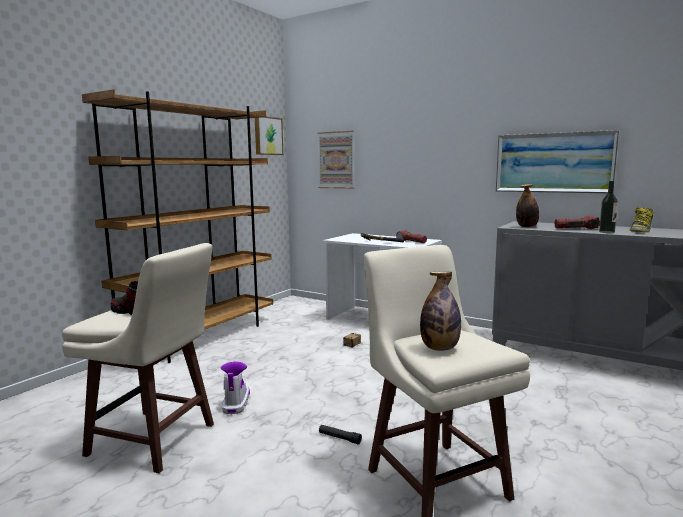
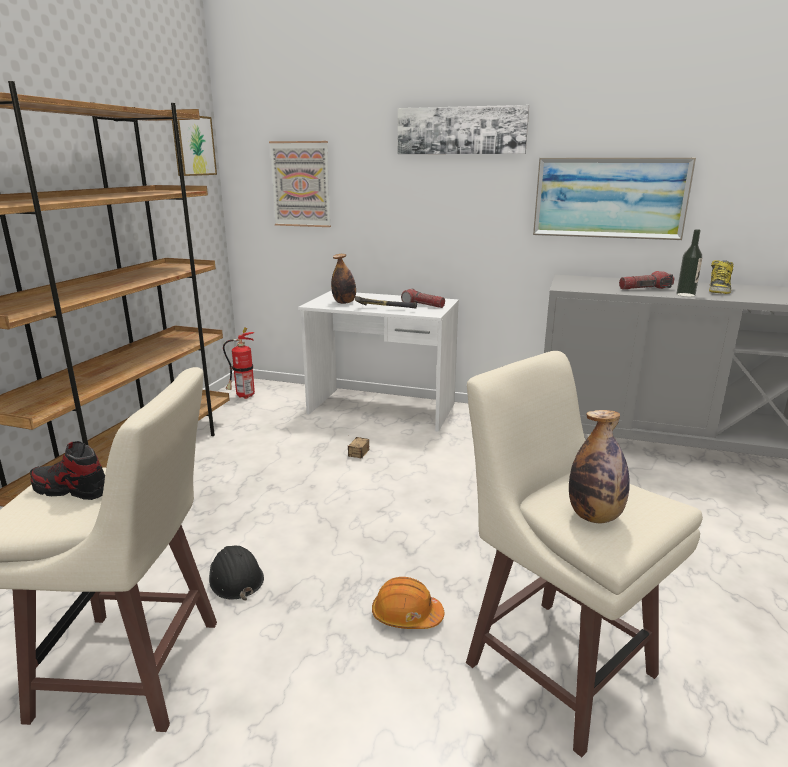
camera: 15 degrees left, 10 degrees up
boot [221,361,250,414] -> black hard hat [209,545,264,601]
black flashlight [319,425,362,444] -> orange hard hat [372,577,445,629]
bottle [516,184,539,227] -> bottle moved to [331,254,356,304]
none -> fire extinguisher [223,328,255,399]
none -> picture [398,105,529,154]

